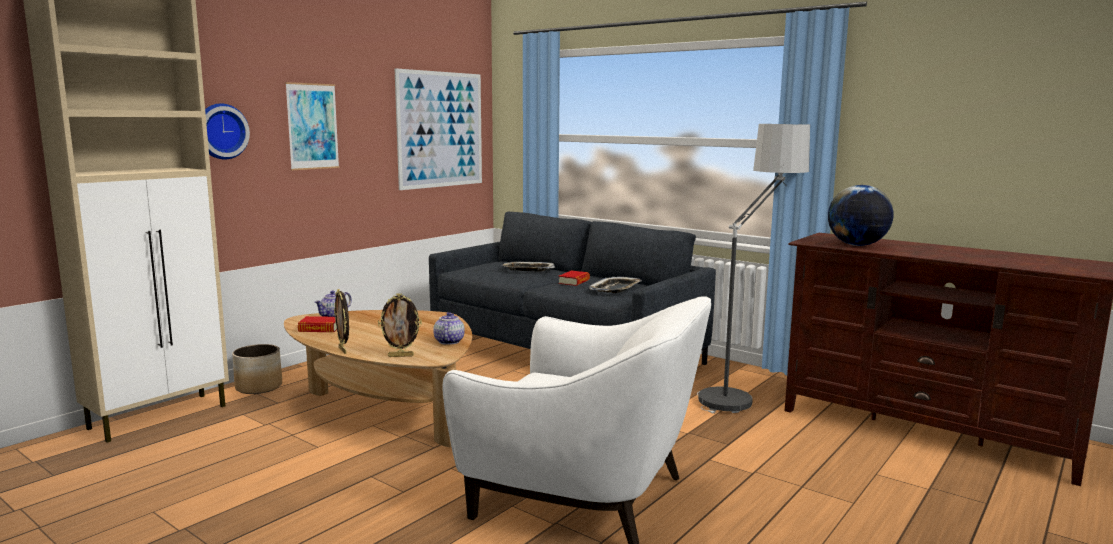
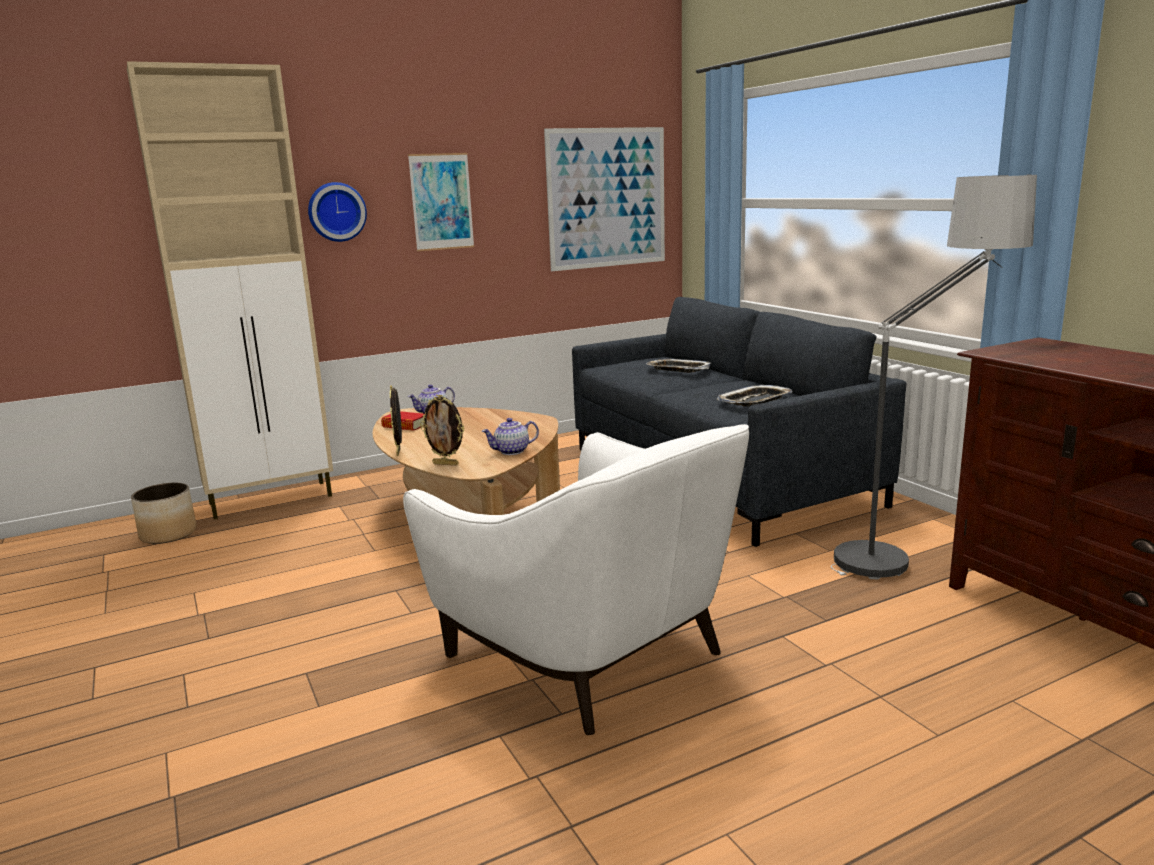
camera: 25 degrees right, 5 degrees up
planter [232,344,282,394] -> planter moved to [131,483,197,544]
teapot [433,312,465,345] -> teapot turned 135 degrees counterclockwise [482,418,539,455]
book [558,271,590,286] -> none
globe [828,185,894,246] -> none

